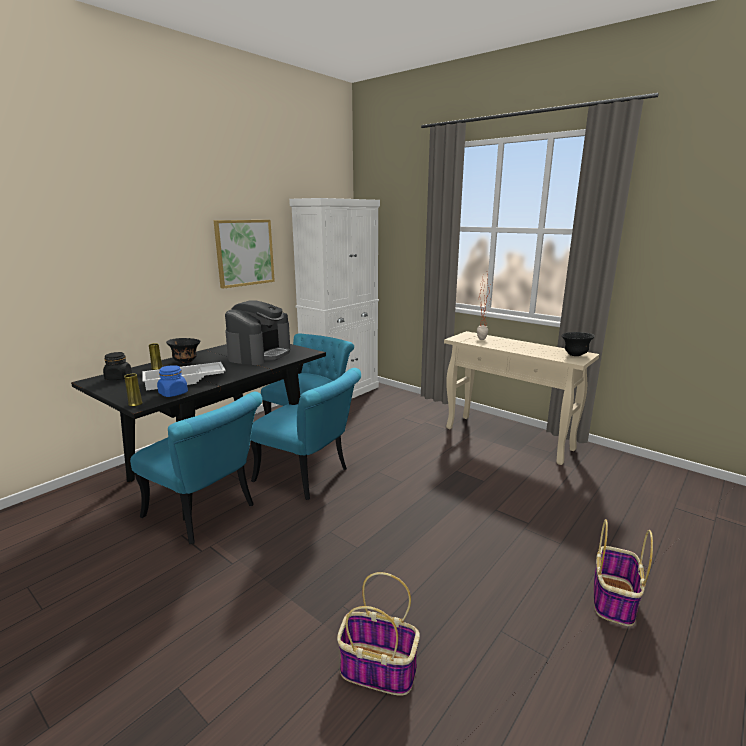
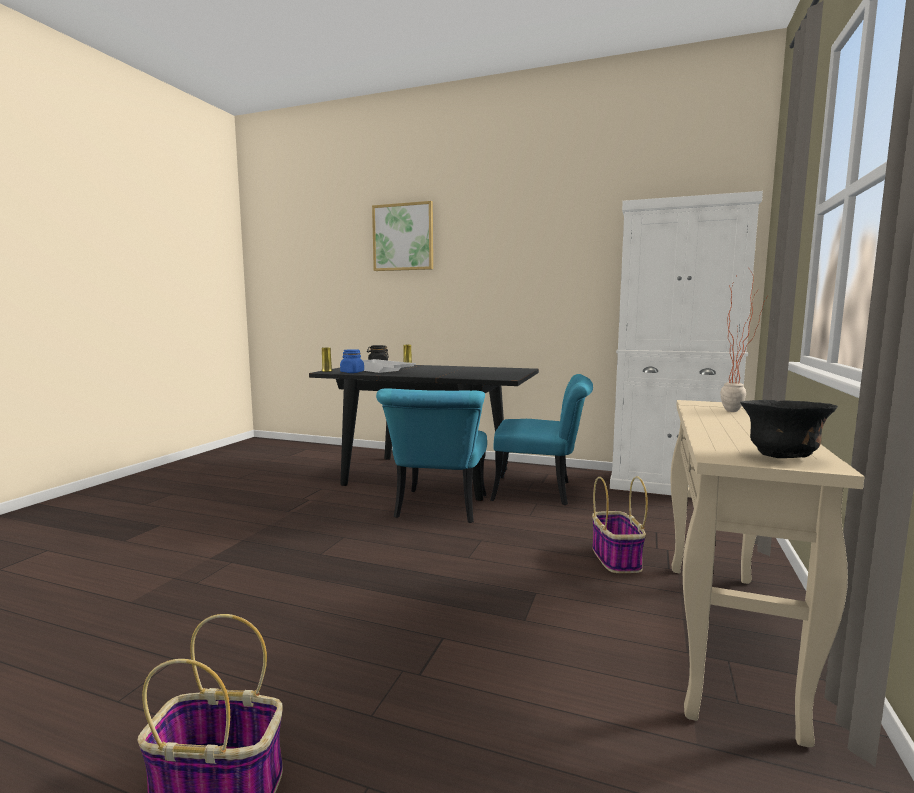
camera: 70 degrees right, 10 degrees down
turquoise chair [130,392,262,544] -> none
black bowl [166,338,200,363] -> none
picture [214,220,275,289] -> picture moved to [372,201,433,271]
coffee machine [225,300,290,365] -> none
basket [337,572,420,696] -> basket moved to [592,476,648,573]

